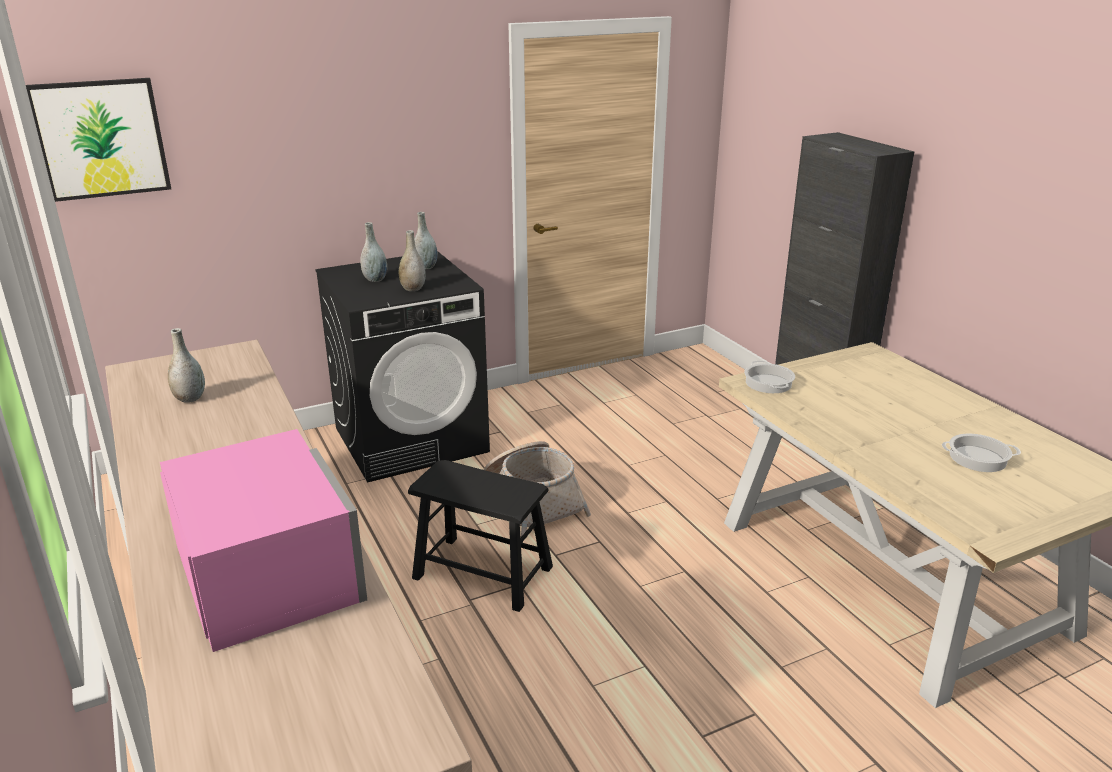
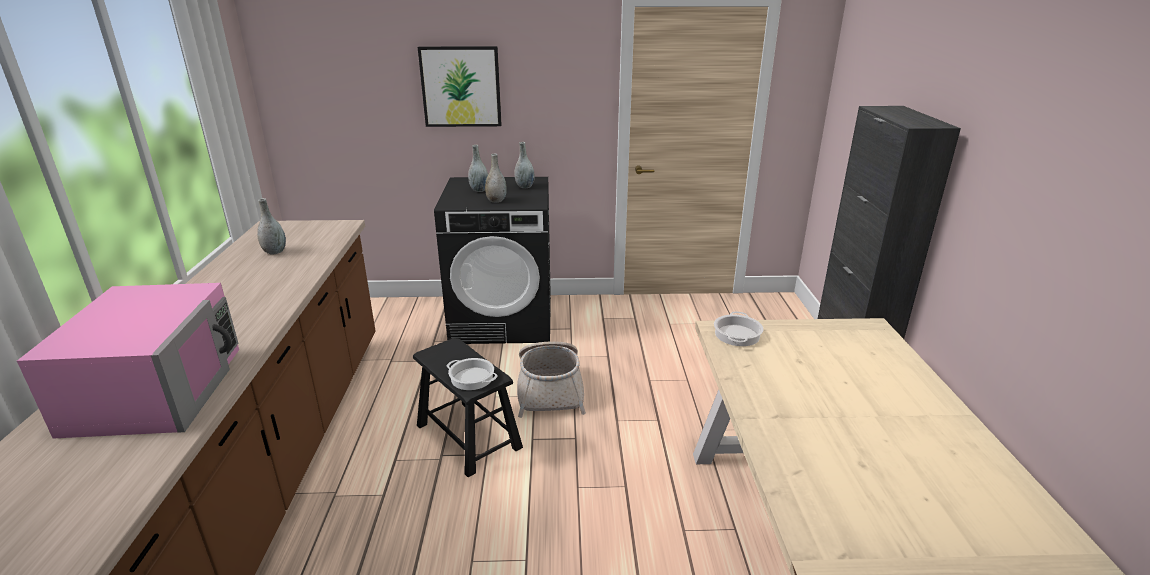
camera: 25 degrees right, 0 degrees up
picture [26,78,171,202] -> picture moved to [418,46,502,127]
cooking pot [942,434,1021,472] -> cooking pot moved to [447,358,498,390]

